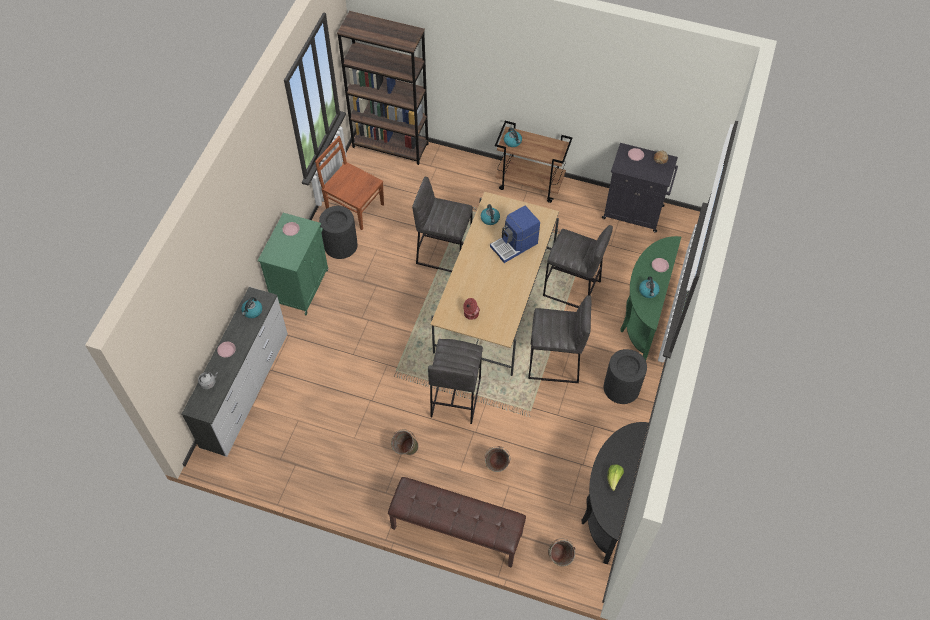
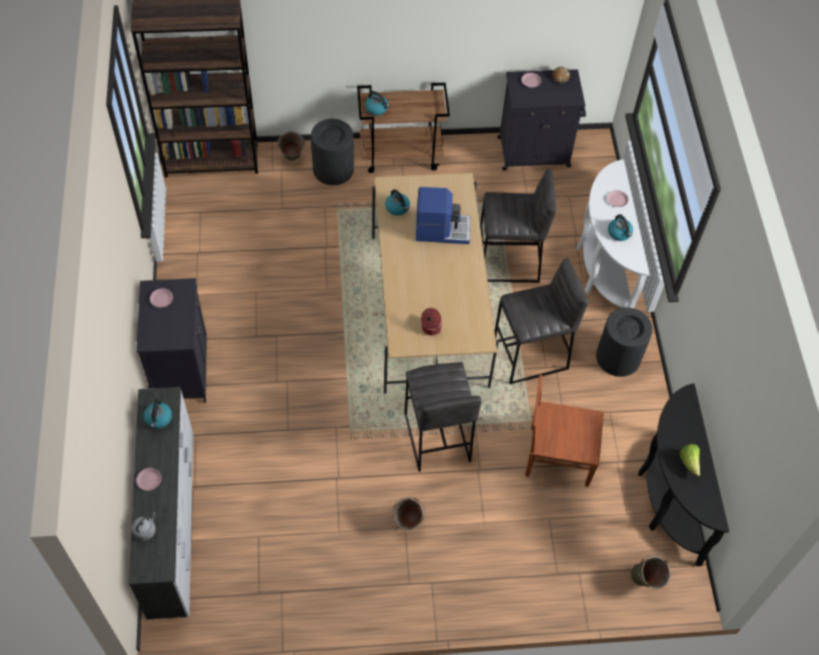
camera: 25 degrees left, 0 degrees up
green cabinet [258,213,328,315] -> black cabinet [136,278,207,403]
brown chair [315,136,384,230] -> brown chair moved to [525,375,604,487]
black trash can [319,206,358,259] -> black trash can moved to [311,119,354,185]
brown bench [388,477,526,568] -> none
grey stool [412,177,473,272] -> none
green bucket [484,446,510,472] -> green bucket moved to [277,131,305,161]
coffee machine [490,206,540,263] -> coffee machine turned 120 degrees counterclockwise [416,187,470,244]
green console table [620,236,681,360] -> white console table [577,159,650,308]

